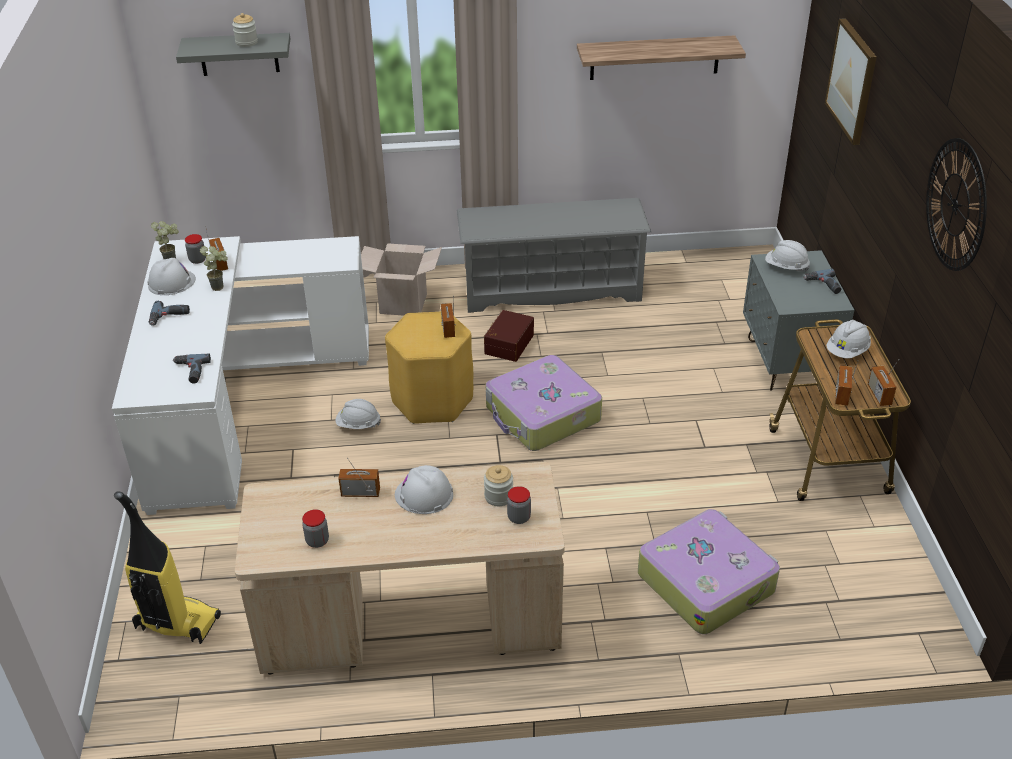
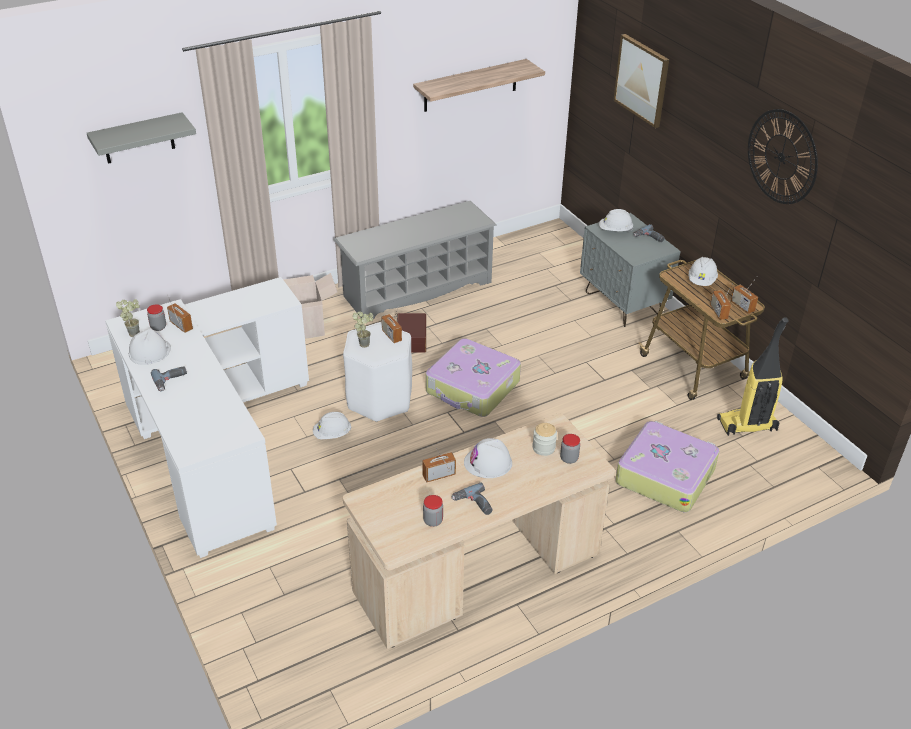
camera: 25 degrees left, 0 degrees up
vacuum cleaner [114,491,221,644] -> vacuum cleaner moved to [717,317,789,436]
power drill [173,354,211,383] -> power drill moved to [451,482,492,515]
potted plant [200,246,228,291] -> potted plant moved to [352,311,374,348]
jar [232,13,258,47] -> none
yellow stool [385,312,473,424] -> white stool [343,322,412,422]

